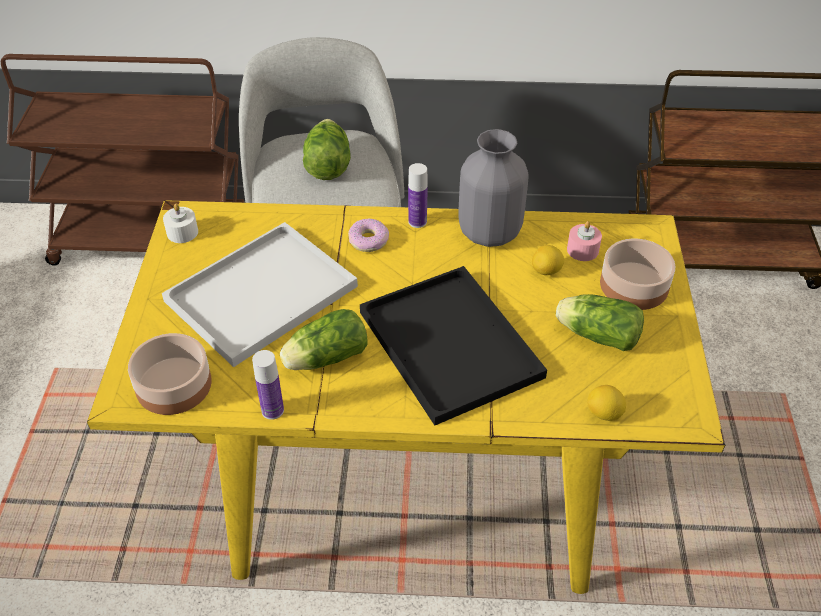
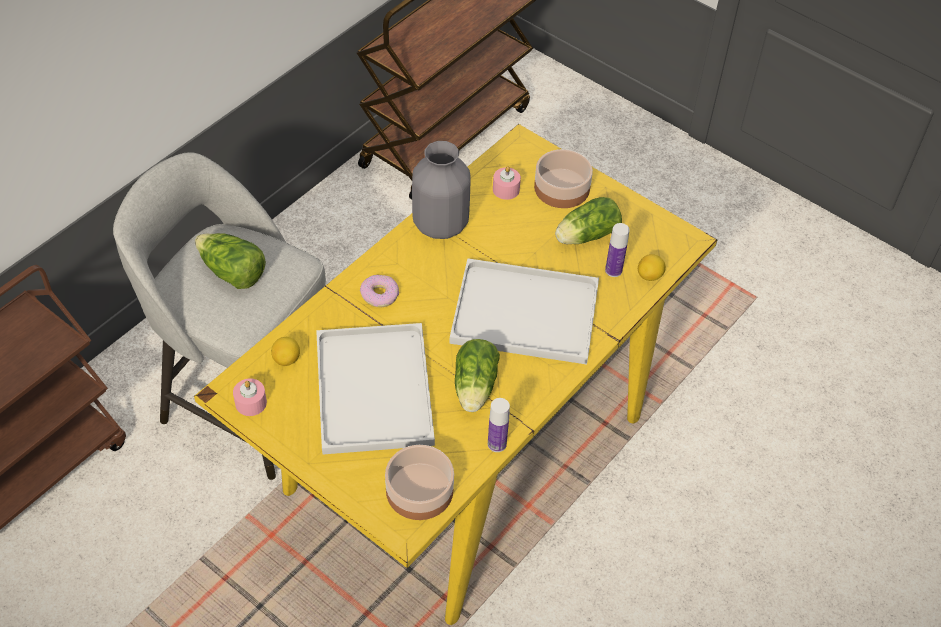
camera: 55 degrees left, 5 degrees up
white candle [163,204,198,243] -> pink candle [233,378,267,416]
black tray [360,266,547,425] -> white tray [449,258,599,365]
bottle [408,163,428,228] -> bottle moved to [605,223,630,277]
lemon [532,245,564,275] -> lemon moved to [271,337,300,366]

